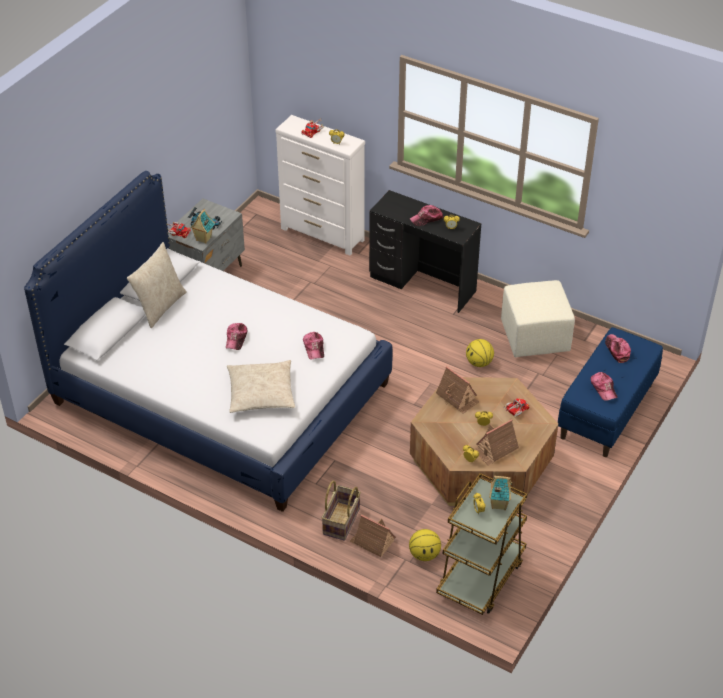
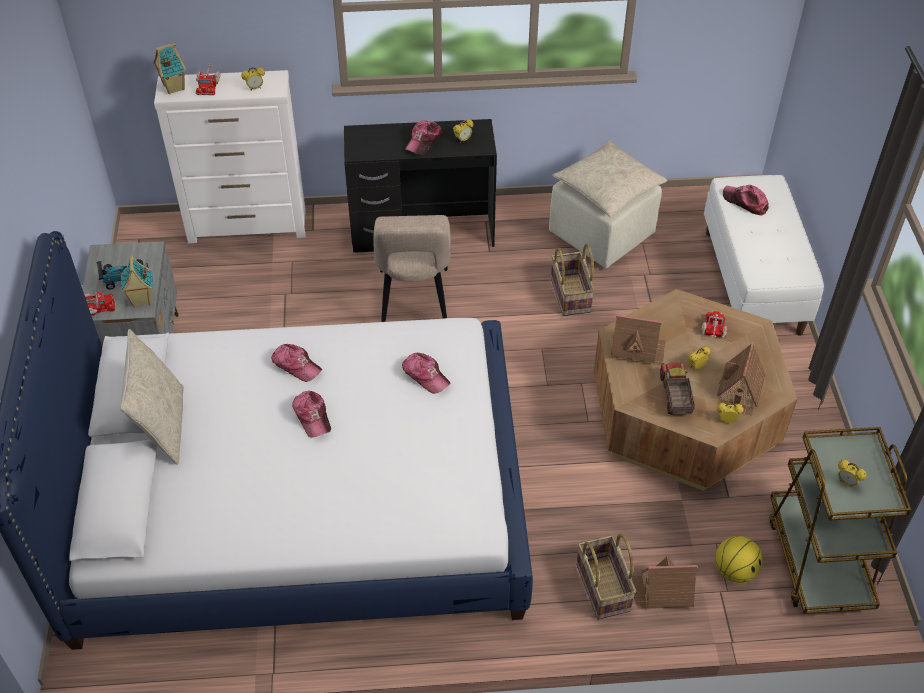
camera: 35 degrees left, 5 degrees up
beige pillow [227,360,295,413] -> beige pillow moved to [552,140,667,217]
basketball [466,339,494,367] -> basket [551,244,595,316]
toy house [489,476,512,510] -> toy house moved to [153,43,186,94]
blue bench [558,327,663,457] -> white bench [704,175,824,336]
cap [591,372,618,401] -> cap moved to [271,344,322,382]
none -> beige chair [373,215,451,322]
none -> toy truck [660,362,695,415]

